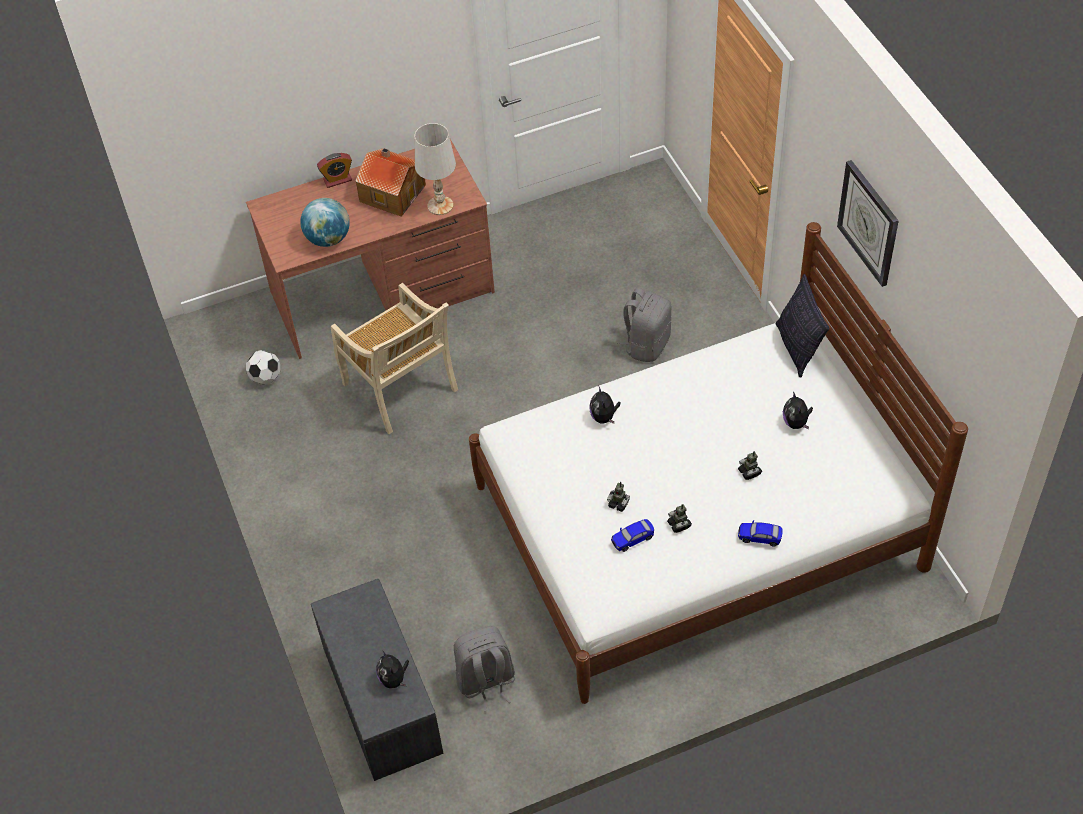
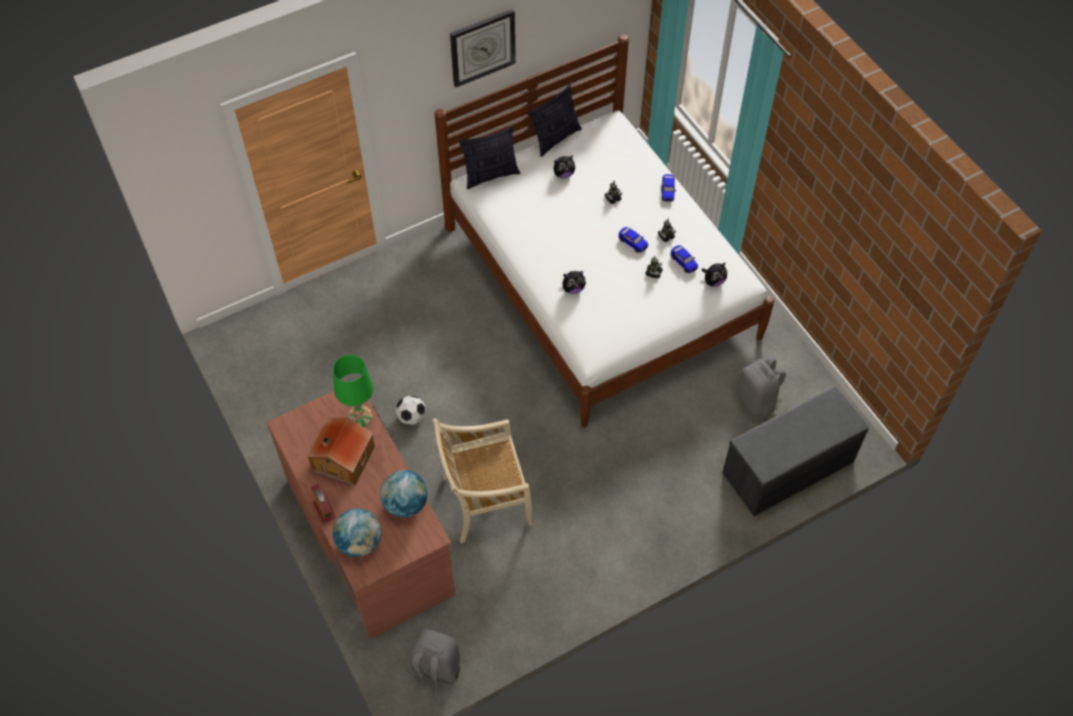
camera: 100 degrees left, 5 degrees up
football [246,350,280,385] -> football moved to [396,395,426,425]
beige chair [331,283,458,434] -> beige chair turned 150 degrees counterclockwise [432,418,533,543]
plush toy [376,651,409,689] -> plush toy moved to [702,262,727,287]
white table lamp [414,123,456,215] -> green table lamp [333,355,373,427]
grey backpack [617,287,671,362] -> grey backpack moved to [410,629,460,698]
none -> globe [333,508,381,557]
none -> pillow [529,85,582,157]
none -> toy car [619,227,648,253]

